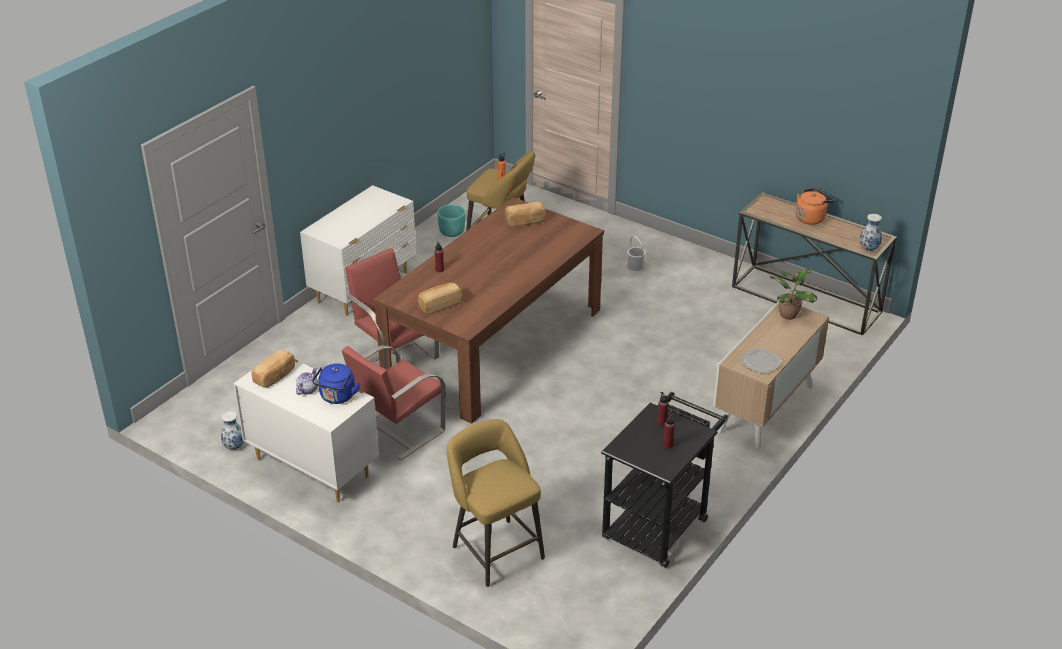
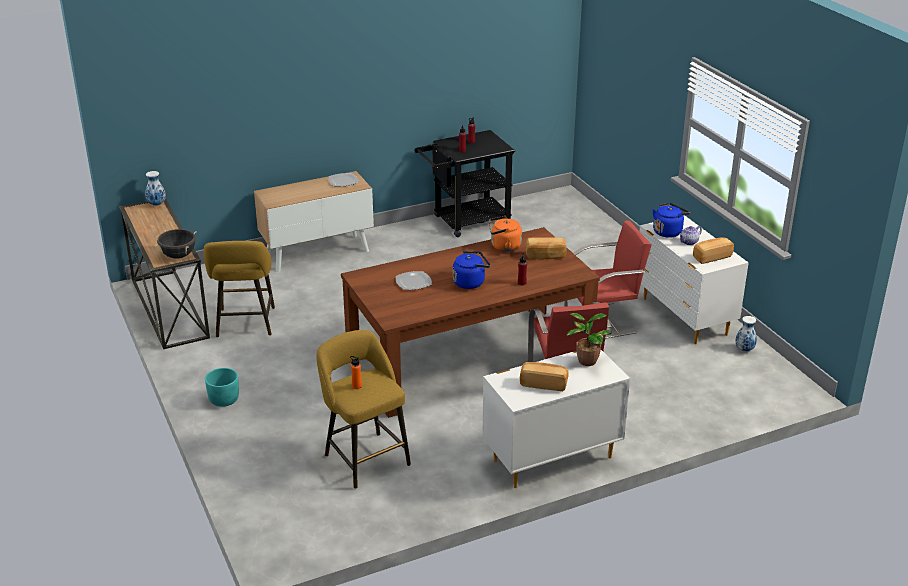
camera: 150 degrees left, 5 degrees down
turquoise planter [437,205,465,237] -> turquoise planter moved to [205,368,239,407]
yellow stool [447,419,545,587] -> yellow stool moved to [204,241,275,338]
bread [505,202,546,227] -> bread moved to [520,362,569,391]
white bucket [627,236,646,271] -> none
potted plant [770,269,817,320] -> potted plant moved to [566,313,612,366]
orange kettle [796,188,834,225] -> orange kettle moved to [489,216,522,252]
none -> black cooking pot [156,229,197,259]
none -> plate [396,271,432,290]
none -> blue kettle [453,251,490,289]

